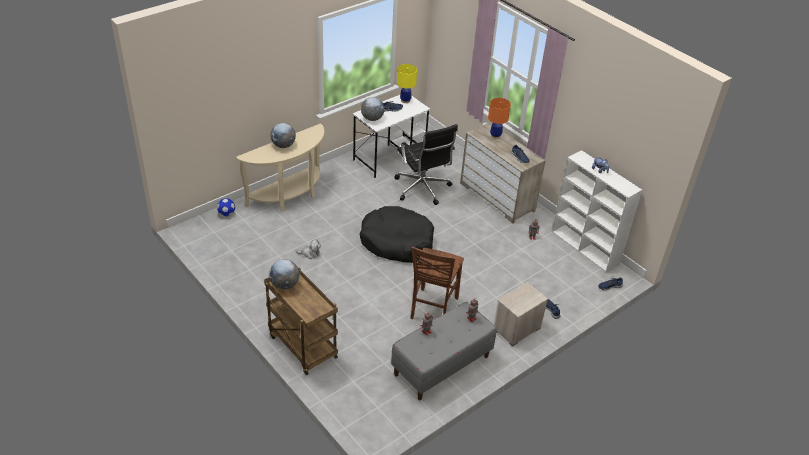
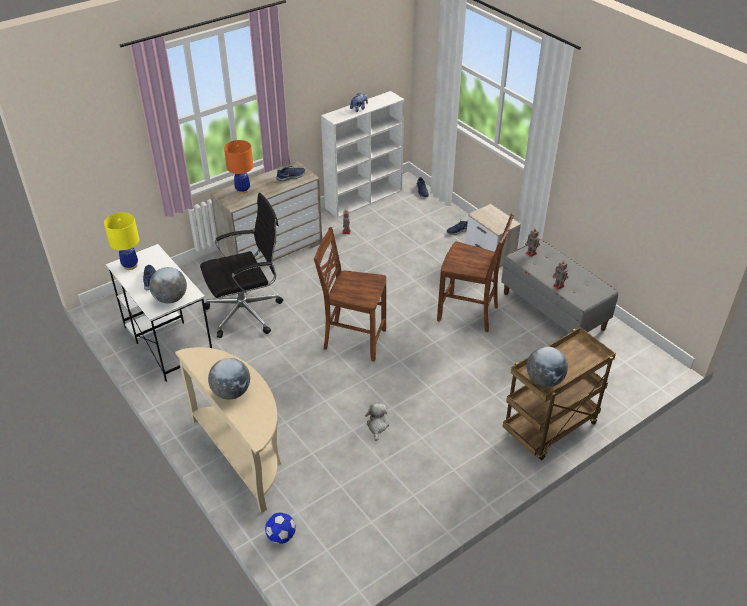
camera: 85 degrees left, 0 degrees up
black dog bed [360,206,434,263] -> brown chair [314,227,386,362]

